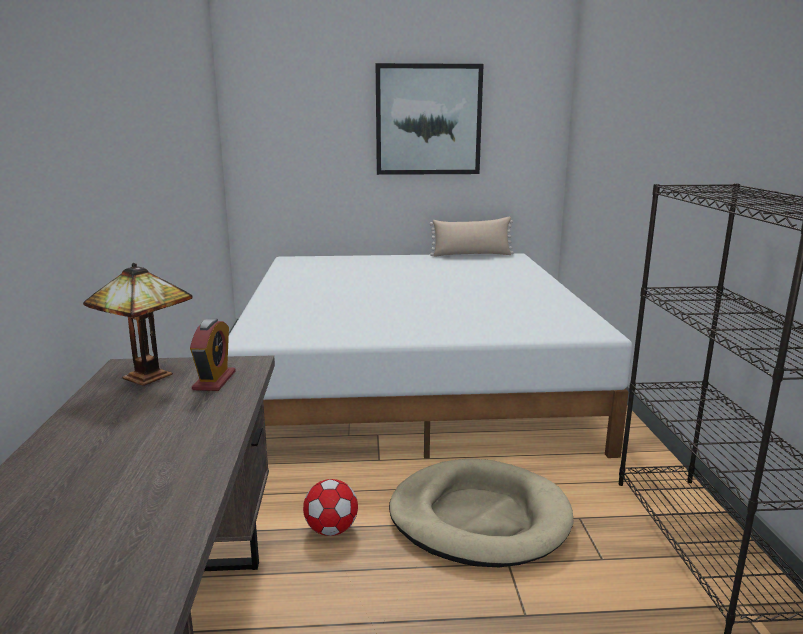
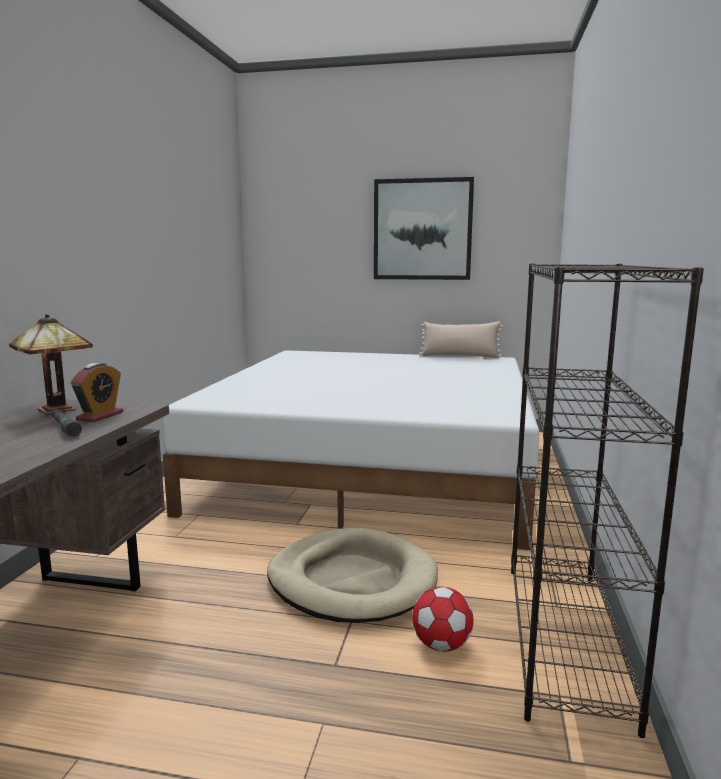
camera: 15 degrees right, 5 degrees down
football [303,479,358,536] -> football moved to [412,587,474,652]
none -> grey flashlight [52,409,82,438]

